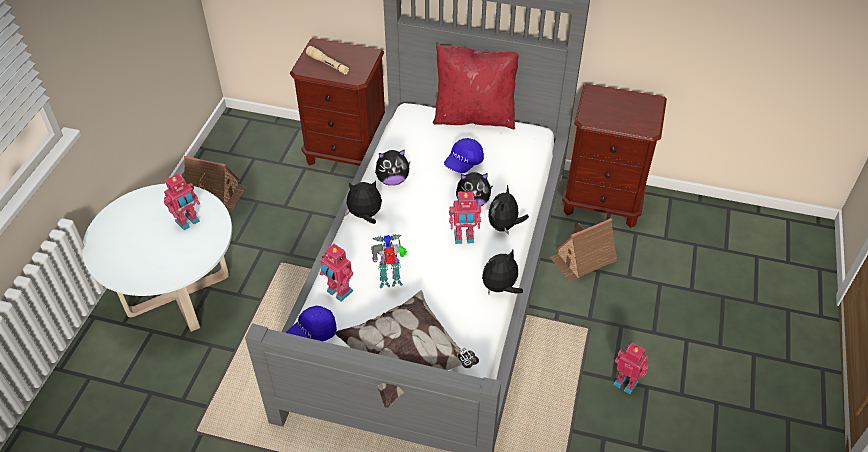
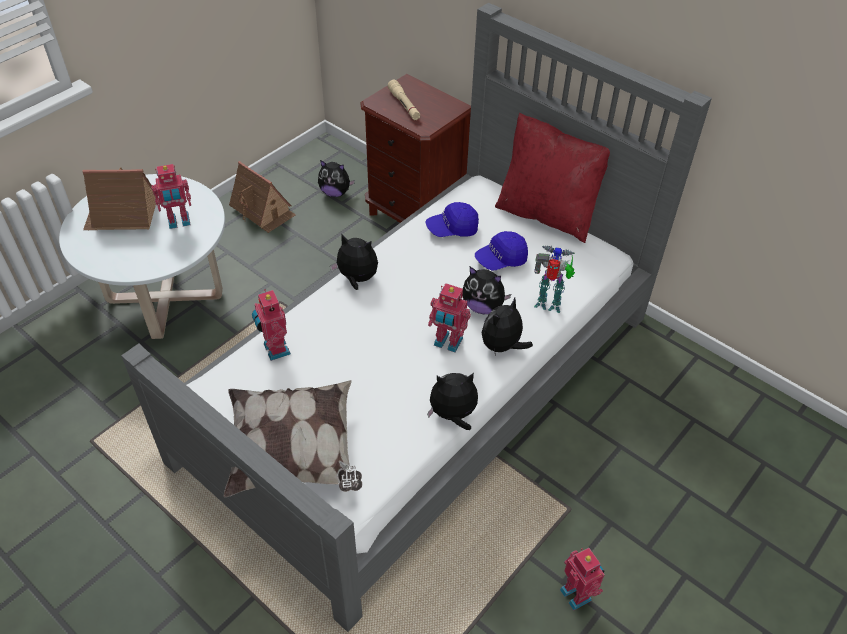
camera: 25 degrees right, 0 degrees up
blue cap [286,306,337,341] -> blue cap moved to [426,202,479,237]
toy robot [371,234,407,288] -> toy robot moved to [534,246,575,313]
plush toy [375,149,410,186] -> plush toy moved to [318,160,355,197]
toy house [550,218,617,282] -> toy house moved to [82,168,156,230]
brown nightstand [562,84,667,228] -> none

